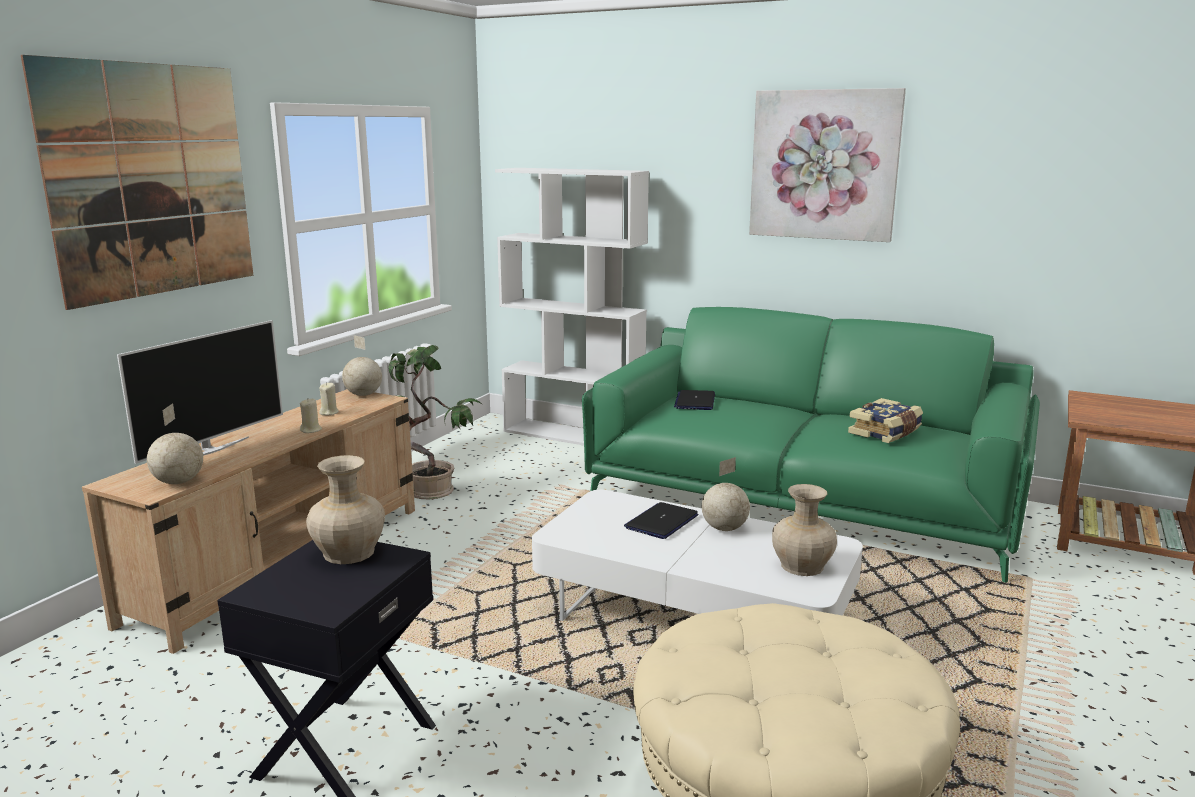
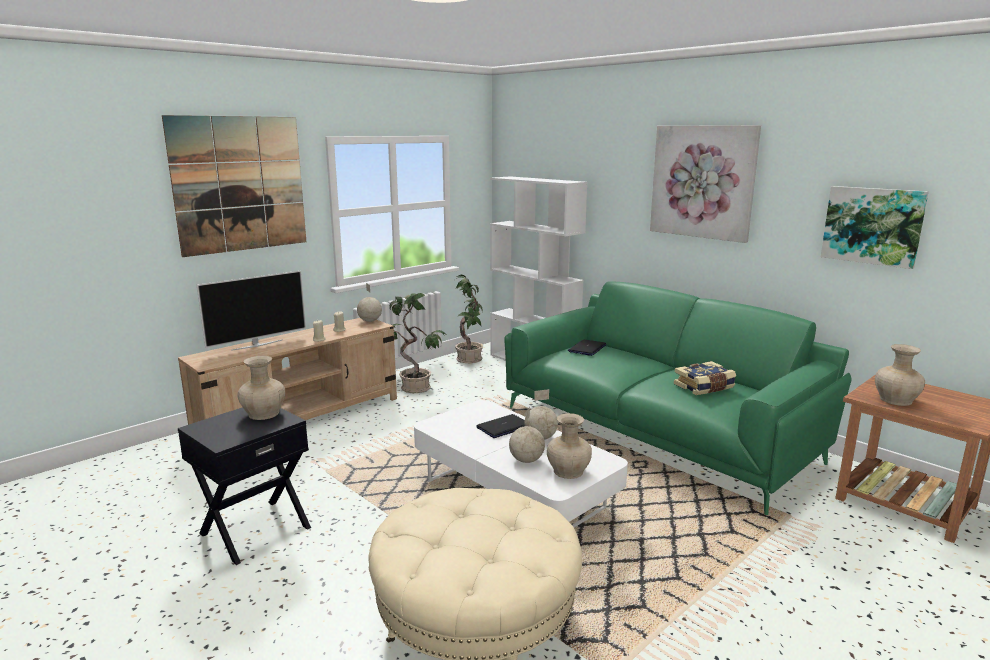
camera: 20 degrees right, 0 degrees up
globe [147,403,203,484] -> globe moved to [509,407,545,463]
none -> potted plant [455,275,483,363]
none -> picture [821,186,929,269]
none -> beige vase [875,344,925,406]

